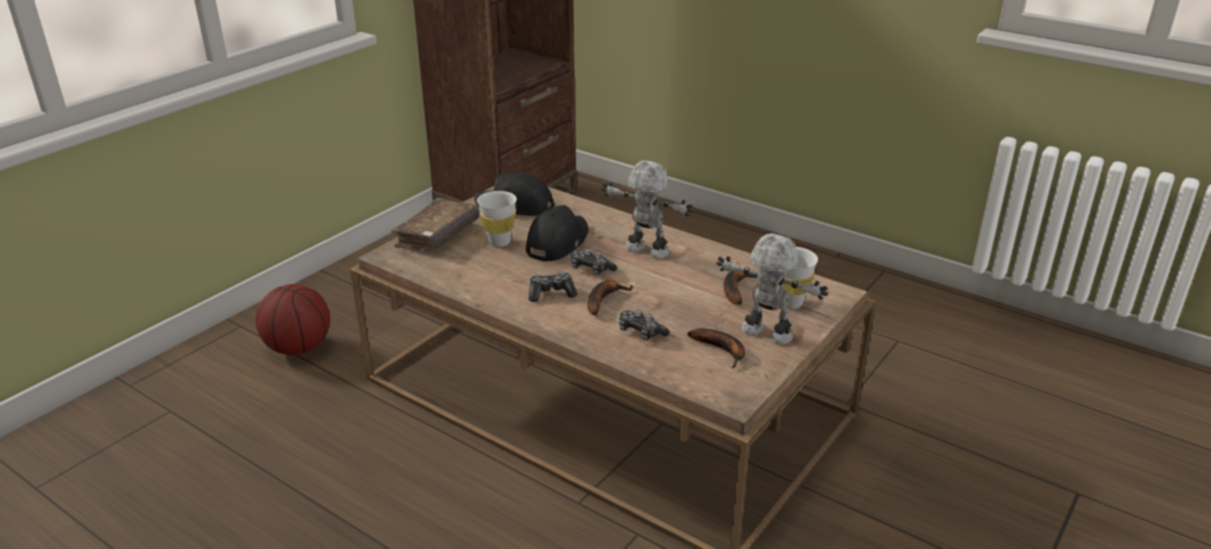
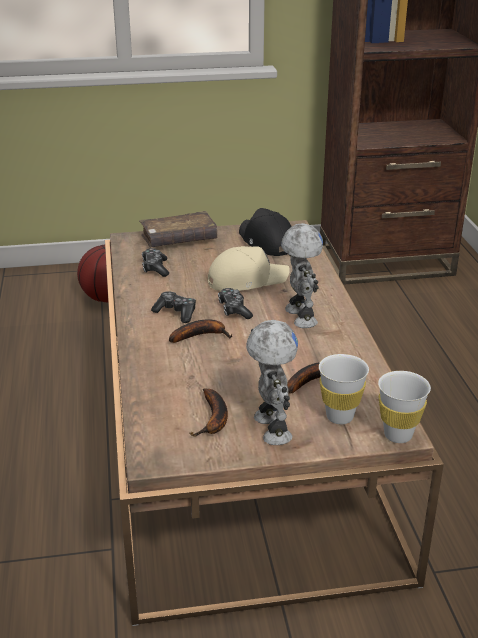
camera: 45 degrees right, 0 degrees up
white cup [477,191,517,247] -> white cup moved to [378,371,431,443]
black cap [526,205,589,262] -> beige cap [208,246,290,291]
game controller [619,309,669,341] -> game controller moved to [142,248,169,277]

